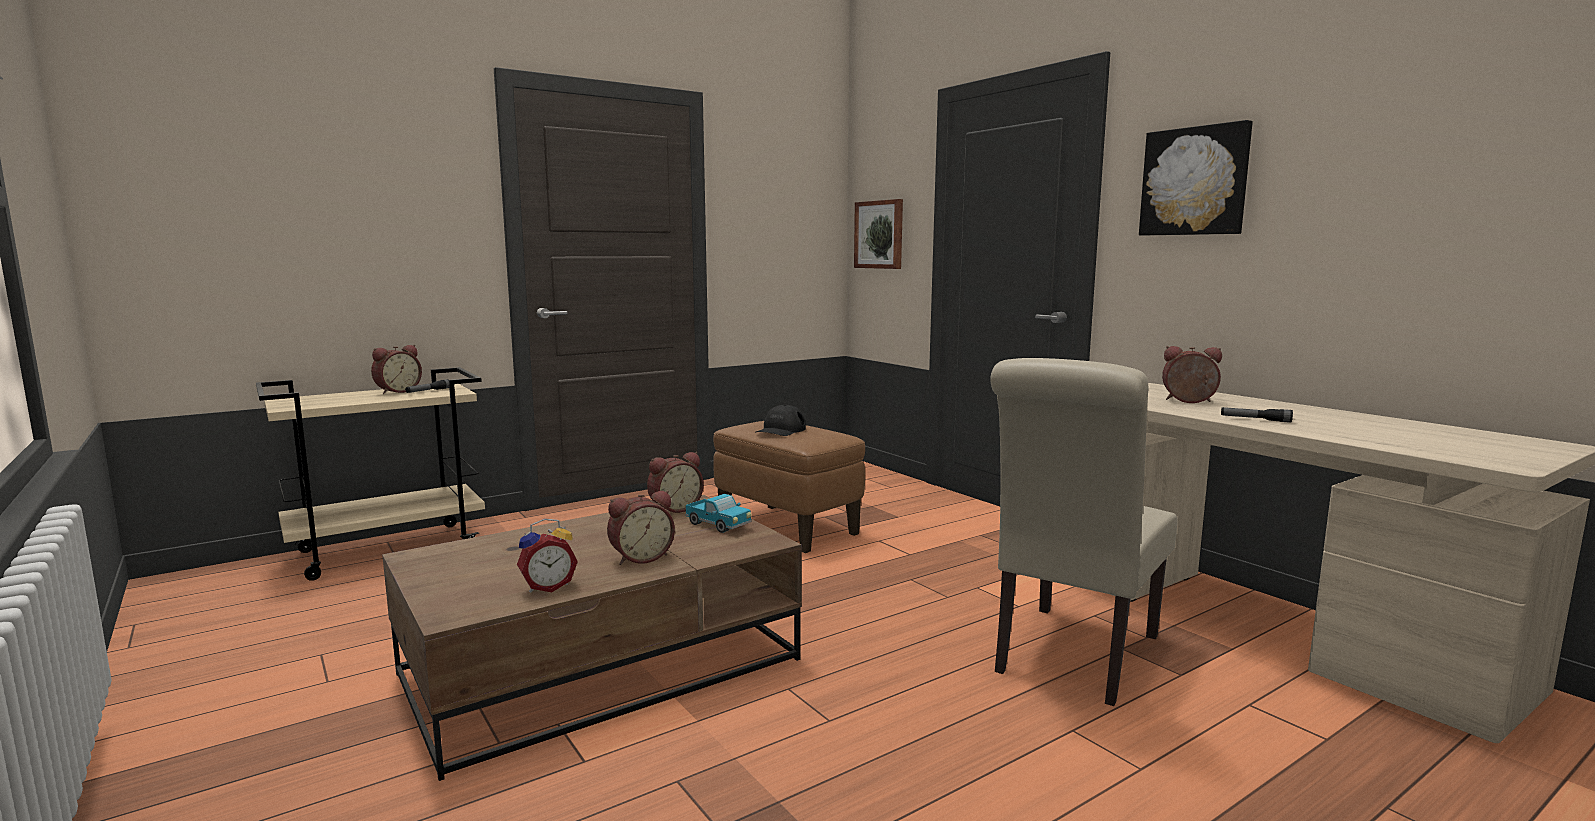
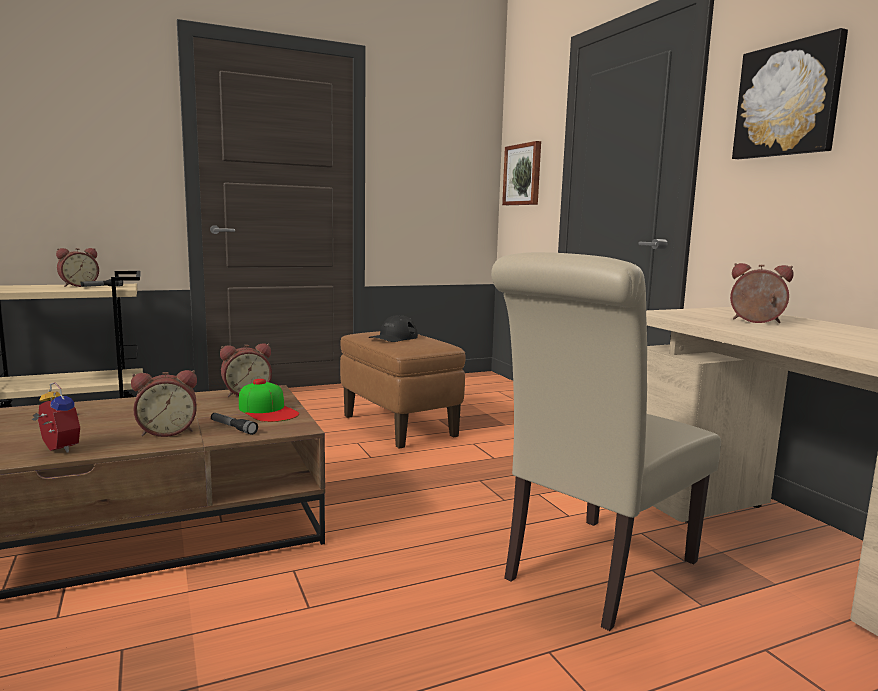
camera: 10 degrees right, 0 degrees up
alarm clock [517,518,578,593] -> alarm clock turned 120 degrees counterclockwise [32,382,80,453]
toy truck [685,494,752,533] -> cap [239,379,299,422]
flashlight [1221,407,1293,423] -> flashlight moved to [211,413,258,435]

